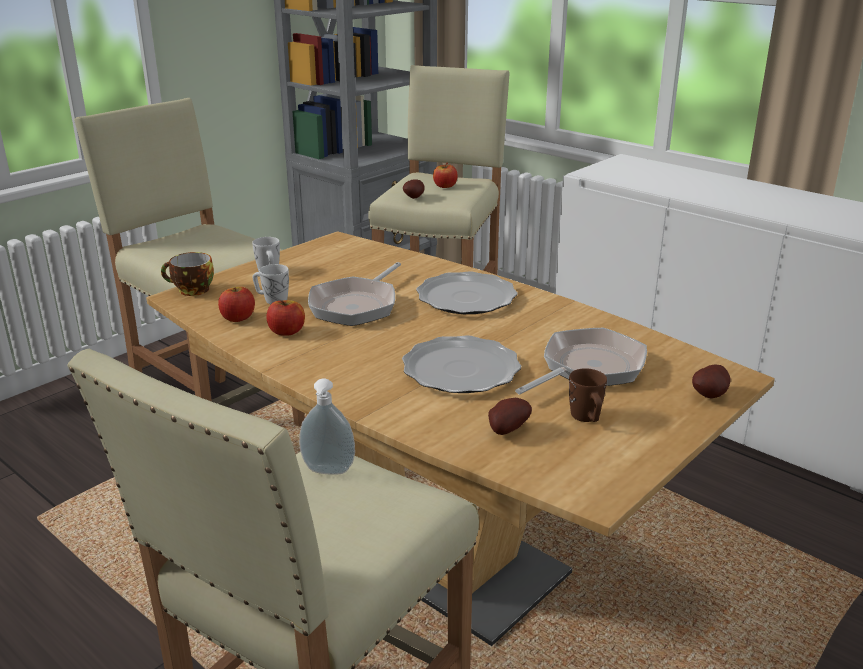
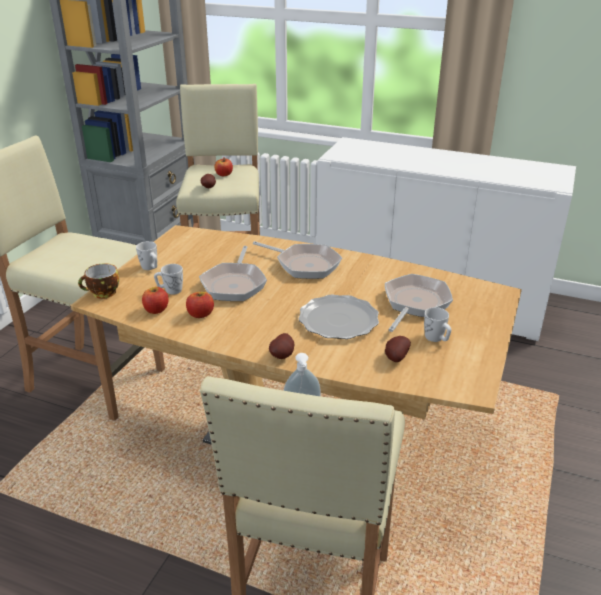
camera: 20 degrees left, 5 degrees up
plate [416,271,518,314] -> frying pan [253,241,342,279]
brown mug [569,368,607,422] -> white mug [424,307,451,342]
potato [692,364,731,398] -> potato moved to [269,333,295,359]

